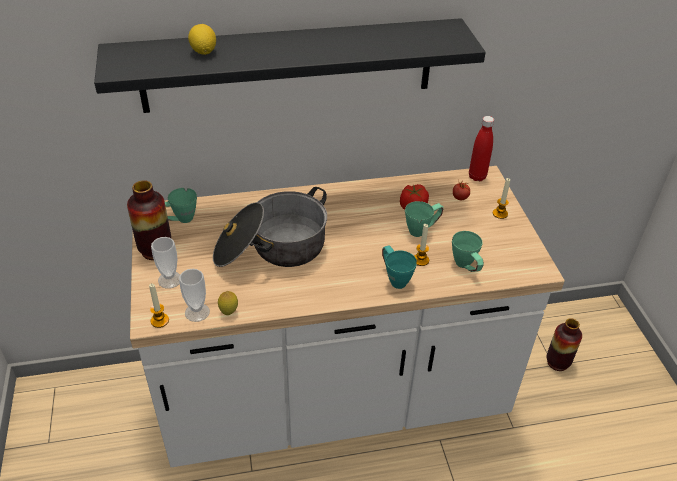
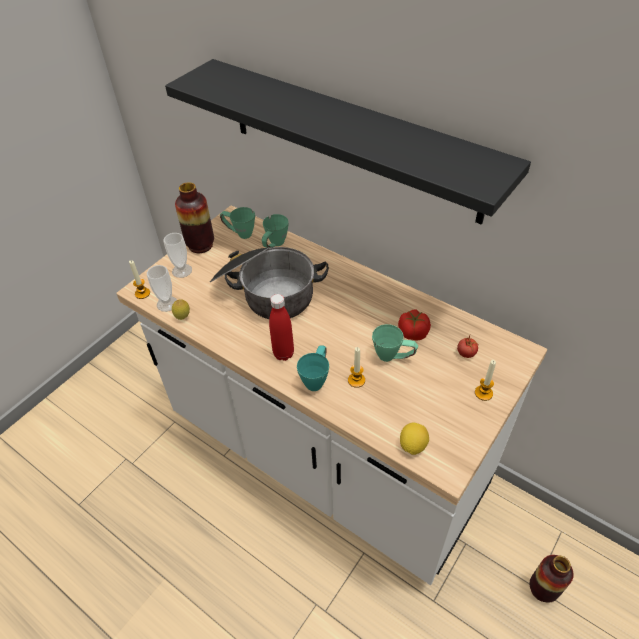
camera: 50 degrees right, 5 degrees up
lemon [188,24,216,55] -> lemon moved to [400,423,429,455]
green mug [452,231,484,272] -> green mug moved to [262,214,289,248]
red bottle [469,116,494,181] -> red bottle moved to [269,294,294,361]

